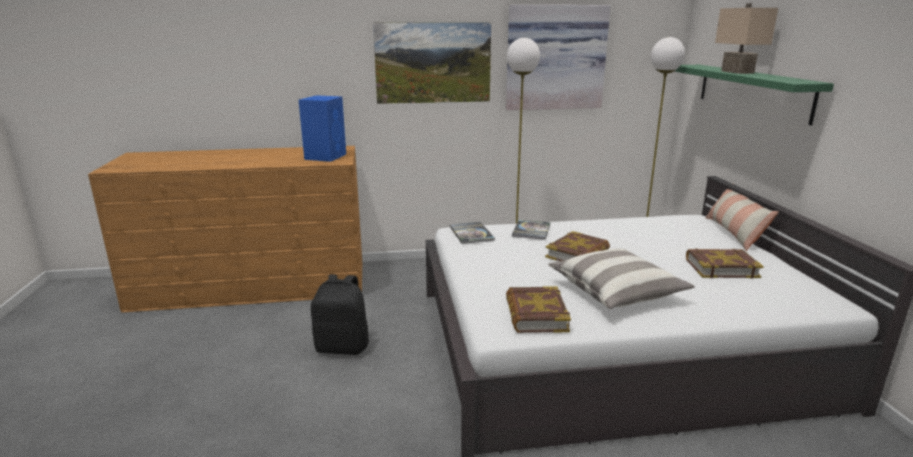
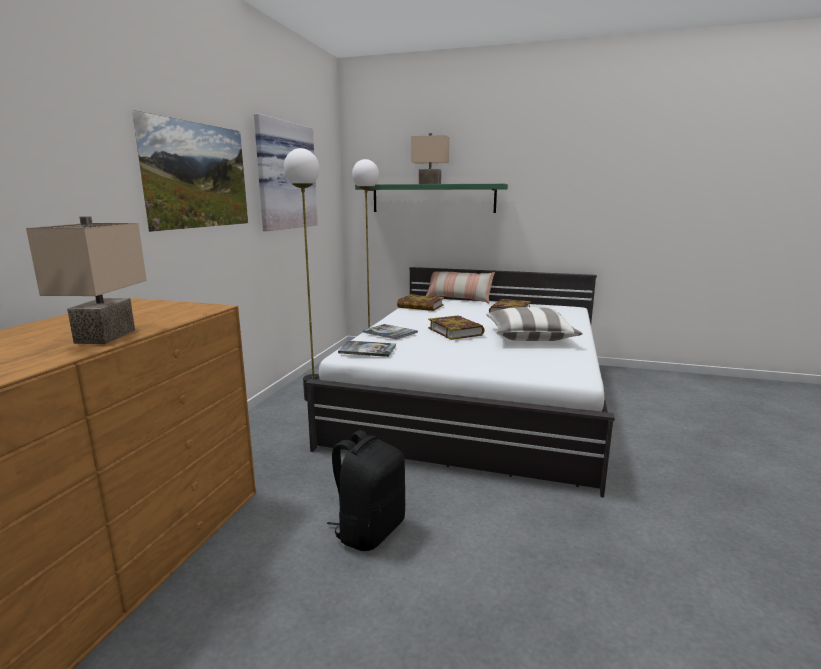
camera: 65 degrees left, 5 degrees down
blue speaker [299,95,346,162] -> none
book [506,286,571,333] -> book moved to [397,294,444,311]
none -> beige table lamp [26,216,147,344]

